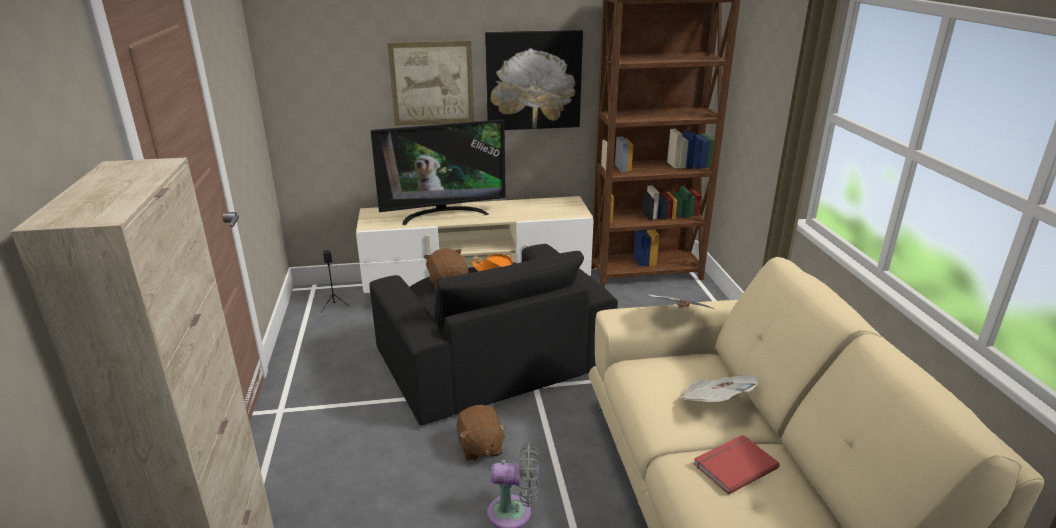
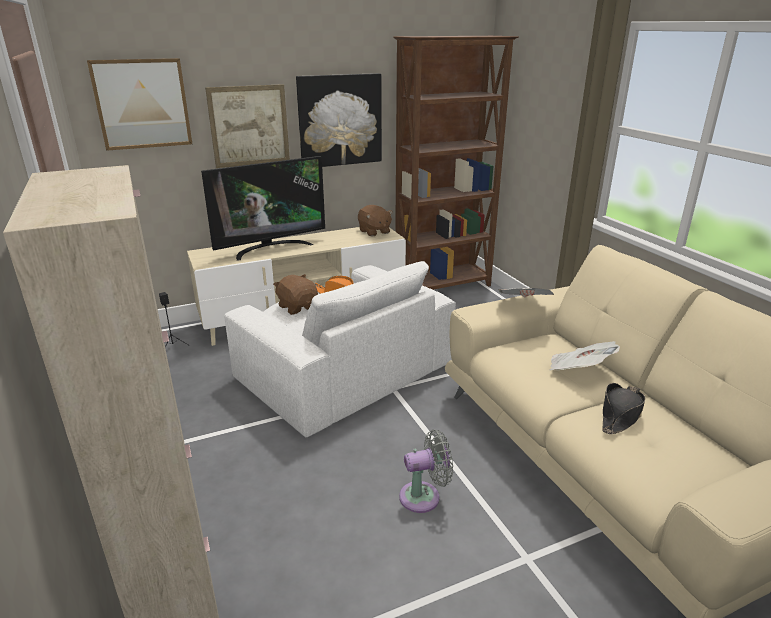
camera: 15 degrees left, 0 degrees up
black armchair [369,244,618,425] -> white armchair [224,261,456,437]
brown plush toy [456,405,507,461] -> brown plush toy moved to [358,205,393,237]
red book [693,435,780,495] -> black hat [602,383,645,434]
none -> picture [87,58,192,151]

